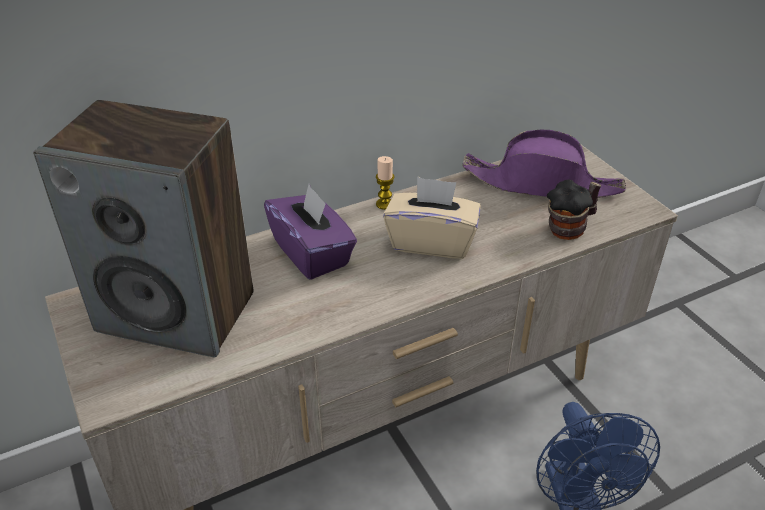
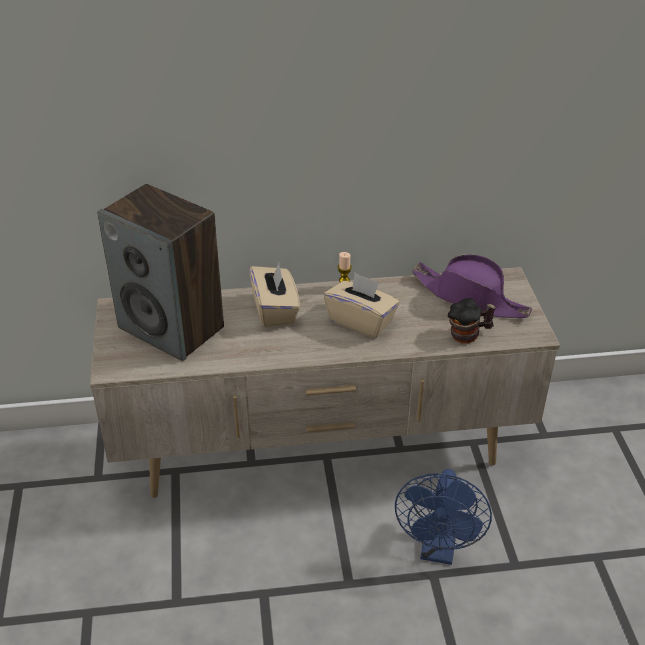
camera: 20 degrees right, 0 degrees up
purple tissue box [264,184,357,280] -> beige tissue box [249,263,300,327]

